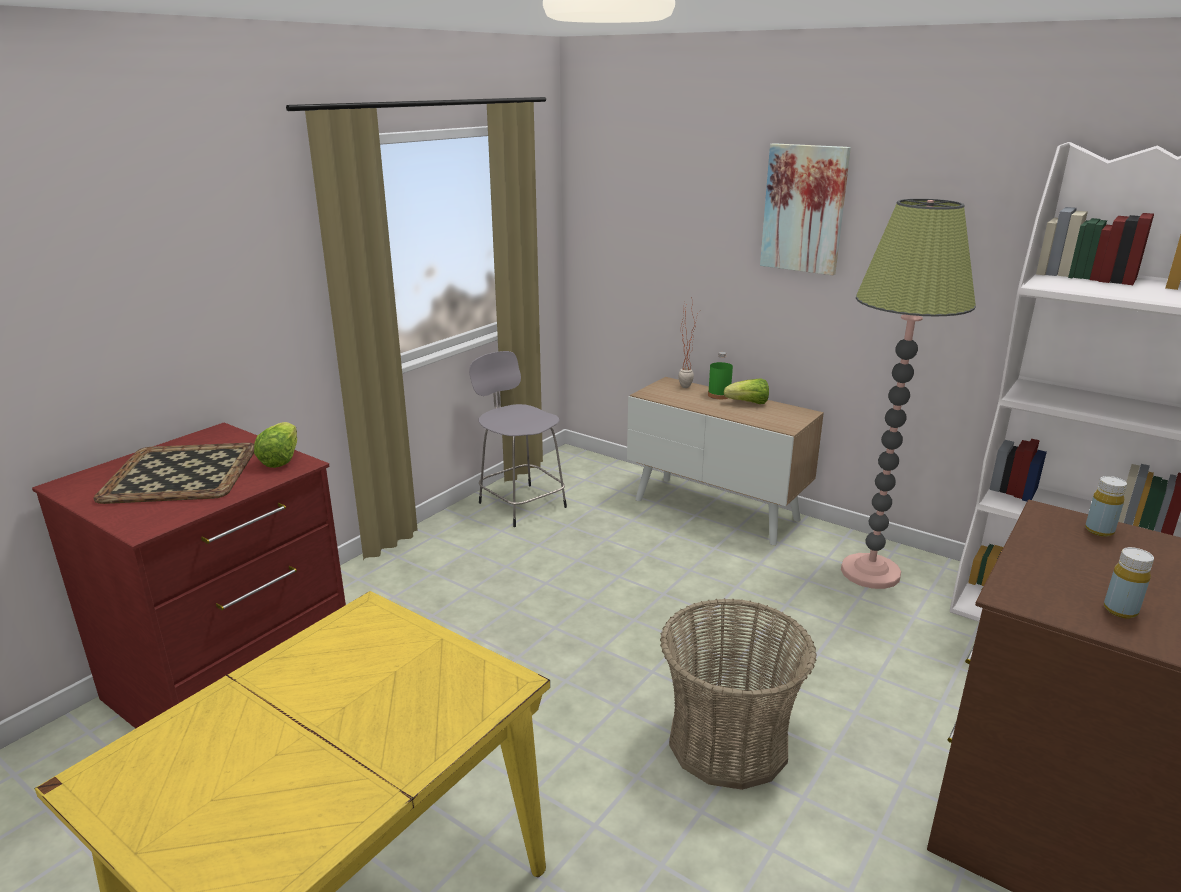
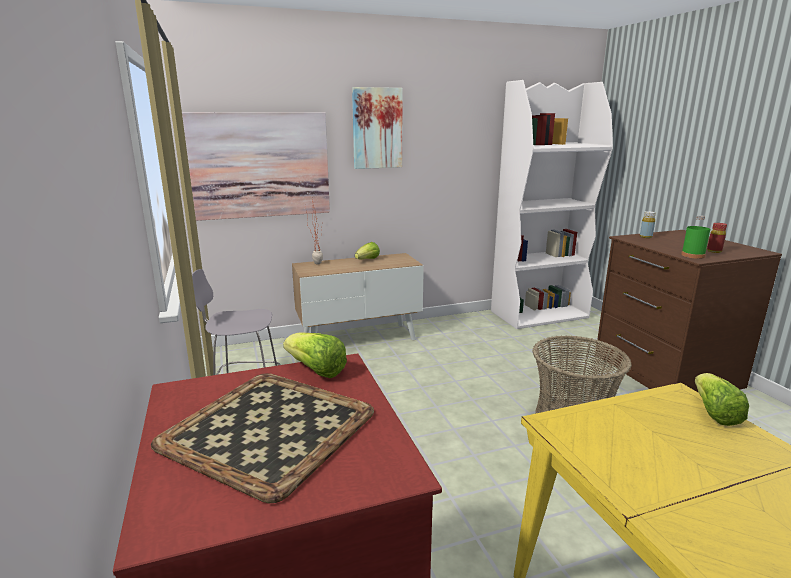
camera: 55 degrees left, 5 degrees down
green bottle [708,352,733,399] -> green bottle moved to [681,215,710,259]
floor lamp [841,199,976,589] -> none
yellow bottle [1104,547,1154,618] -> red bottle [707,223,727,253]
none -> picture [182,112,330,221]
none -> lettuce [695,373,749,426]

